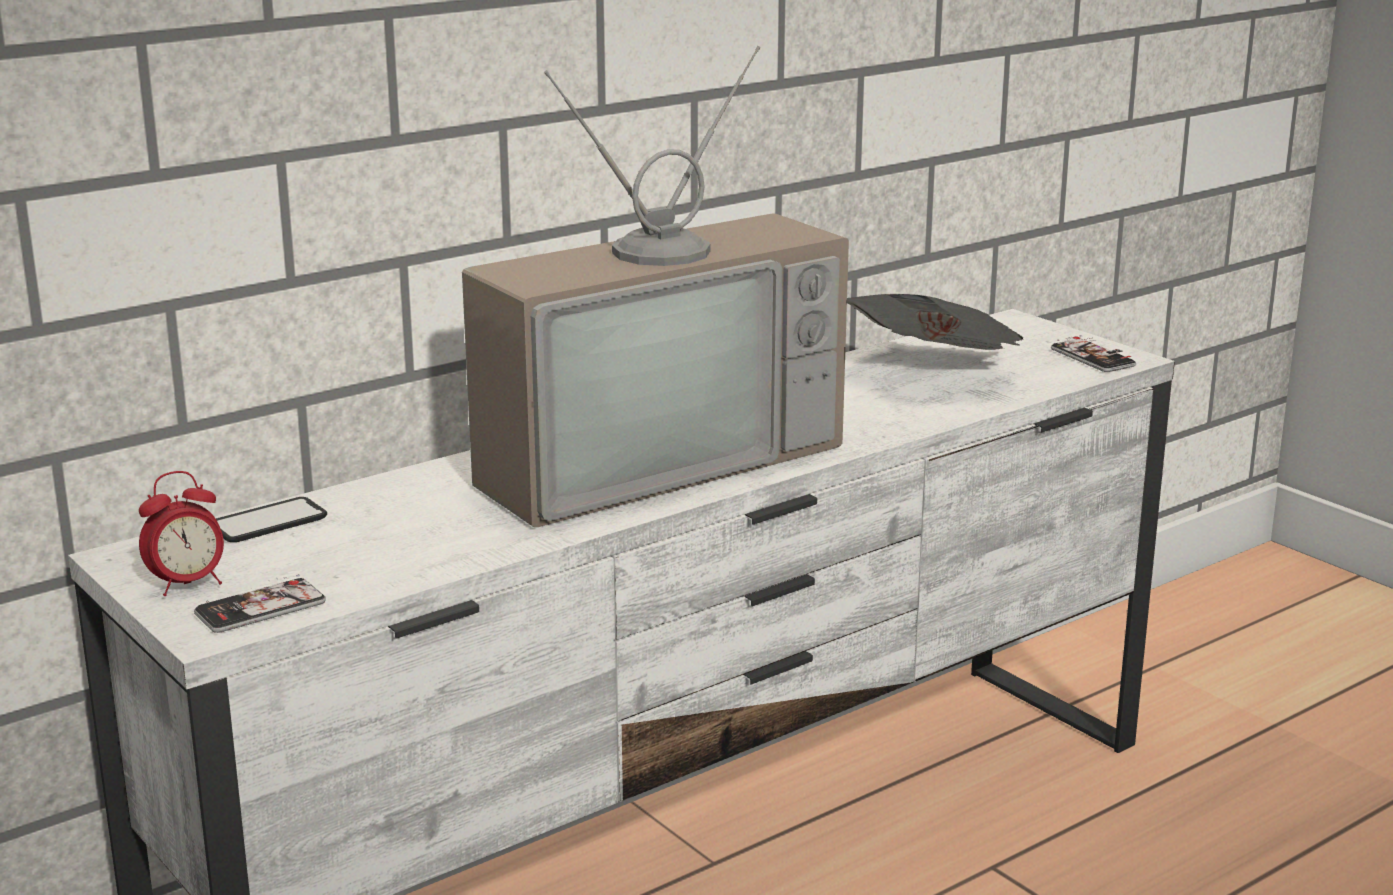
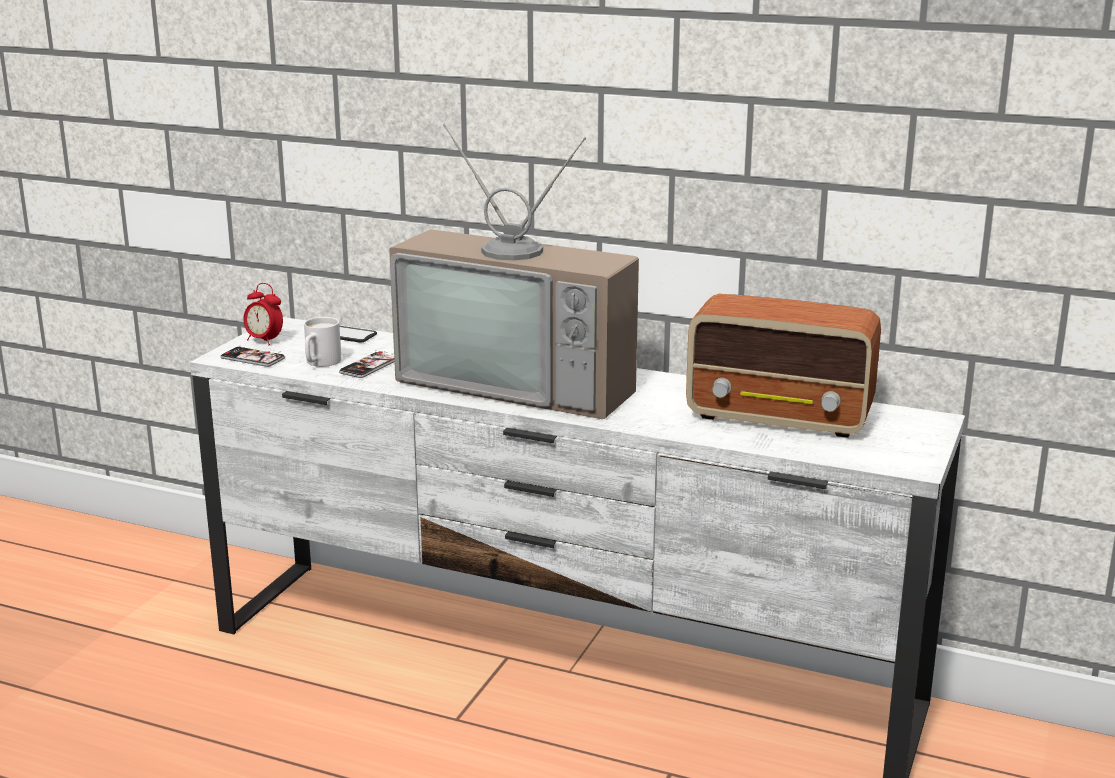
camera: 60 degrees right, 0 degrees up
newspaper [847,294,1024,350] -> radio [686,294,881,438]
phone [1051,335,1136,372] -> phone moved to [339,350,394,378]
none -> white mug [304,317,341,367]

